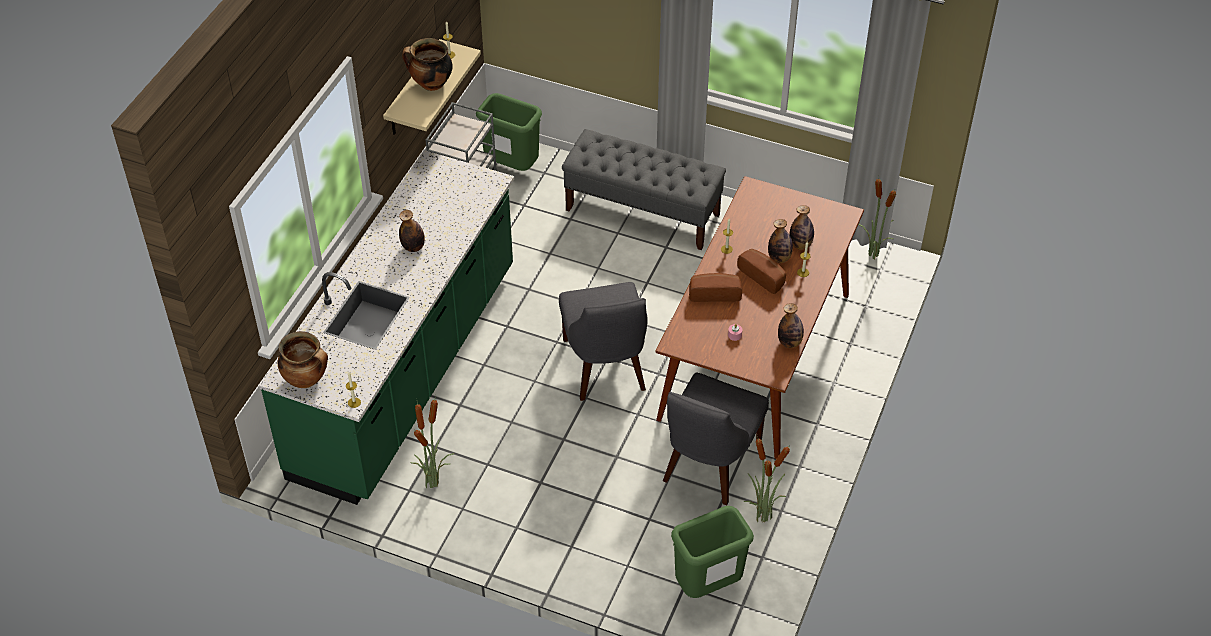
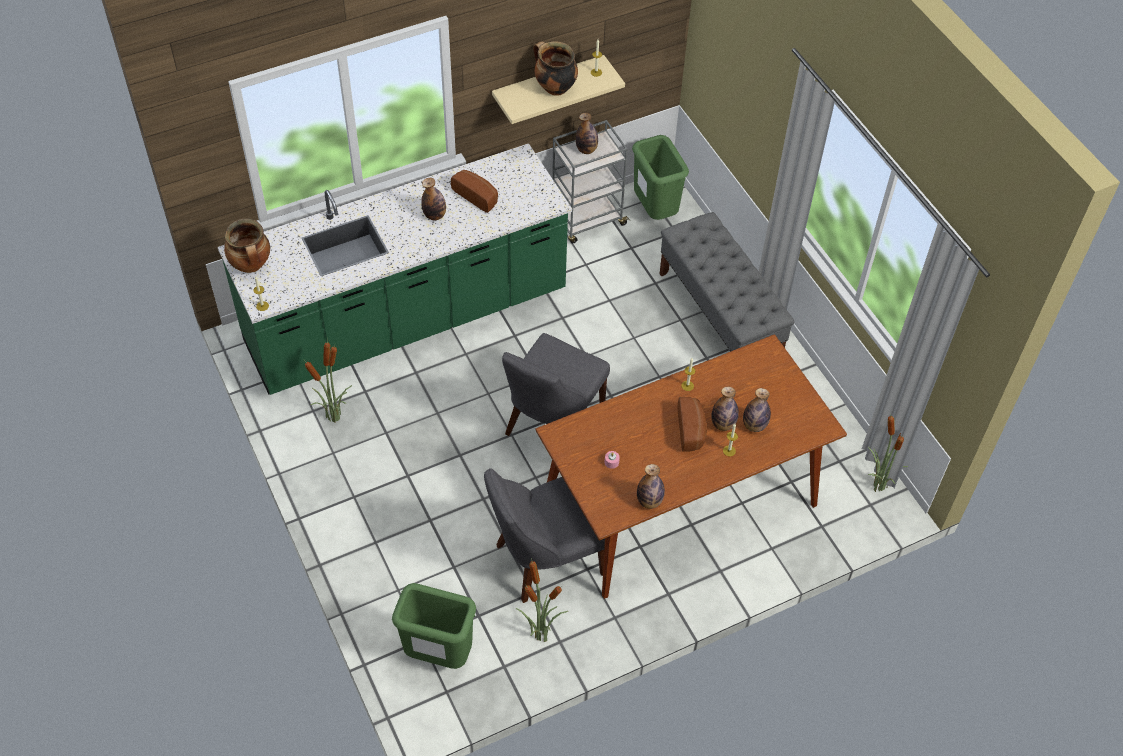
camera: 40 degrees right, 5 degrees up
bread [689,273,742,302] -> bread moved to [451,170,498,213]
none -> bottle [576,113,598,154]

